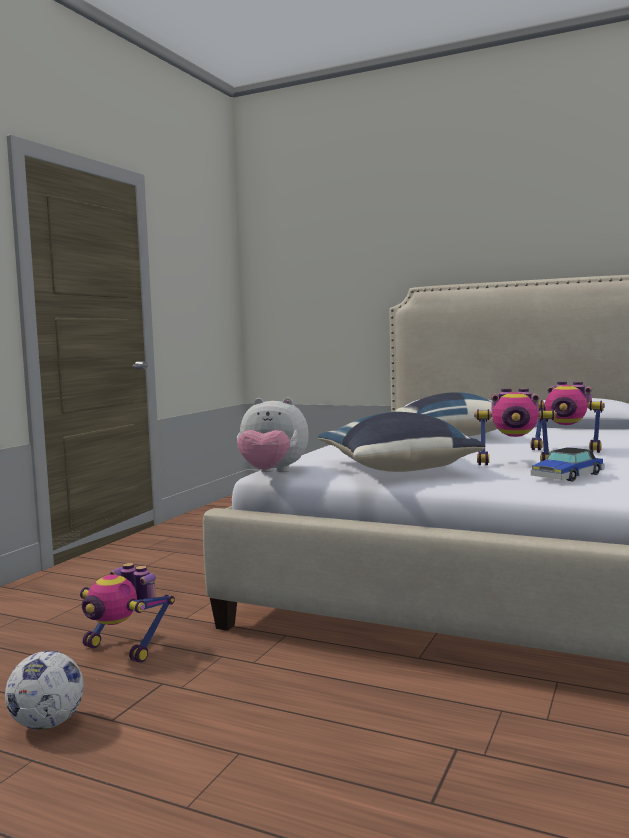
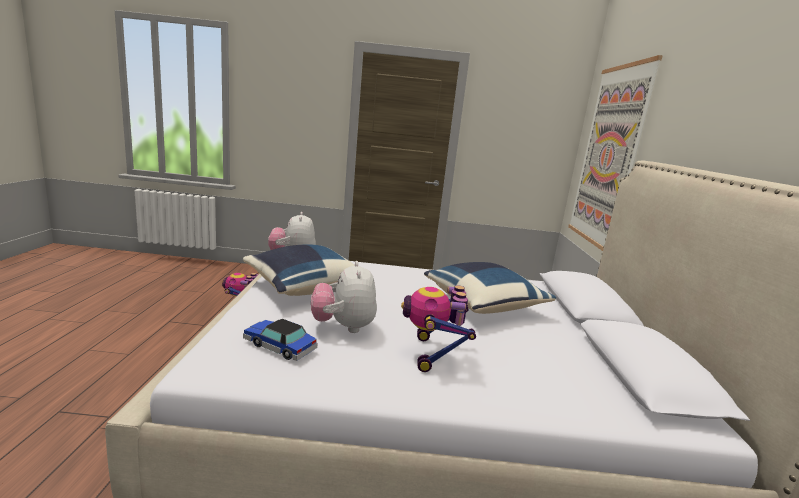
camera: 65 degrees right, 10 degrees up
football [5,651,84,730] -> none
toy robot [474,388,557,465] -> plush toy [311,261,377,333]
none -> picture [568,55,663,251]

